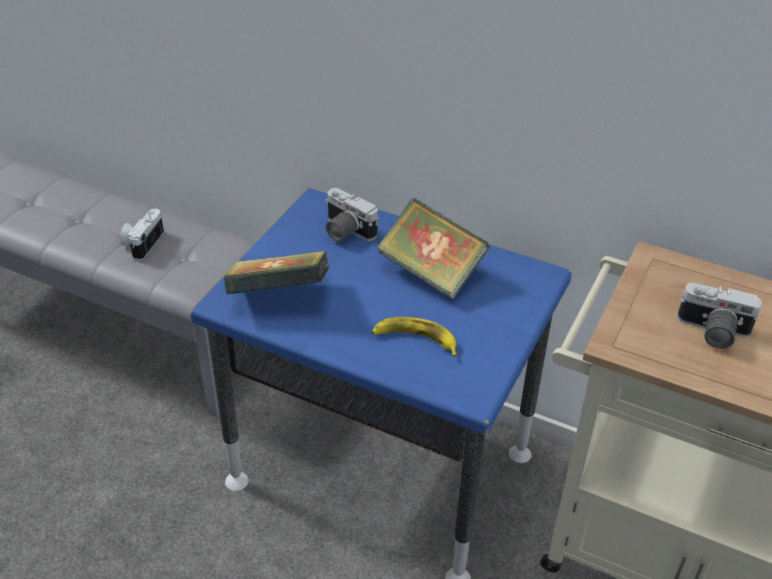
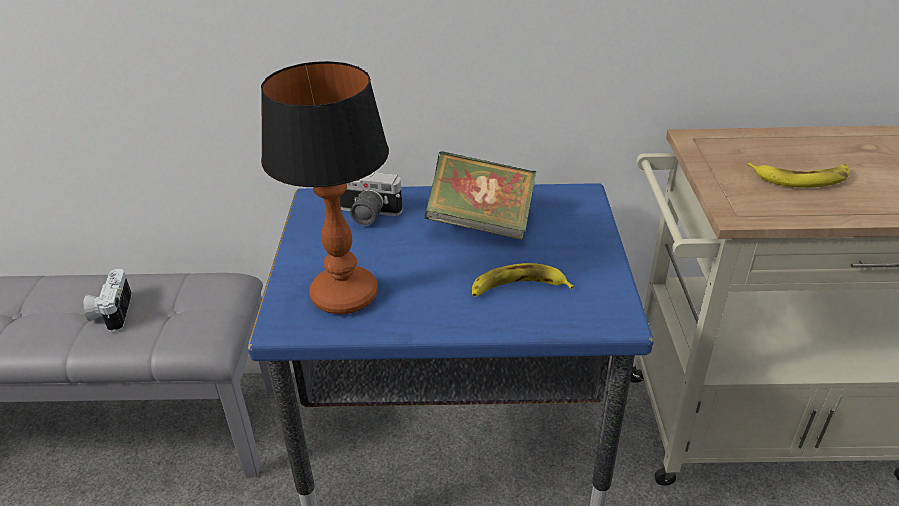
camera: 25 degrees left, 5 degrees down
book [223,251,329,295] -> table lamp [261,61,389,314]
camera [677,283,762,349] -> banana [748,162,850,188]

